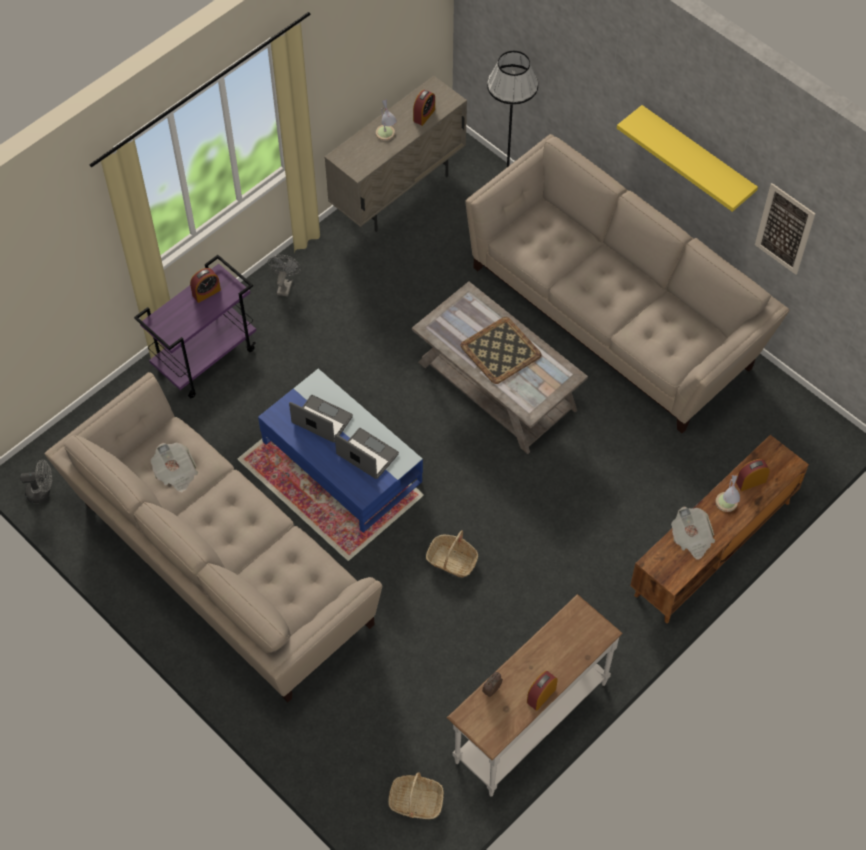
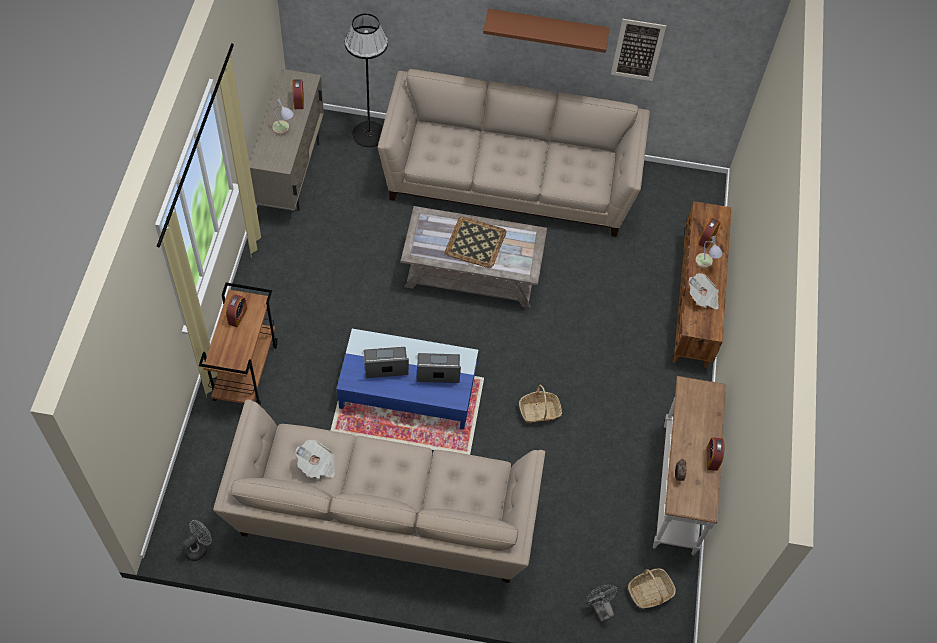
camera: 40 degrees left, 0 degrees up
purple cart [134,255,256,398] -> brown cart [199,283,278,405]
grey fan [268,255,302,297] -> grey fan moved to [586,585,618,622]
yellow shelf [617,105,758,212] -> brown shelf [483,9,610,53]

